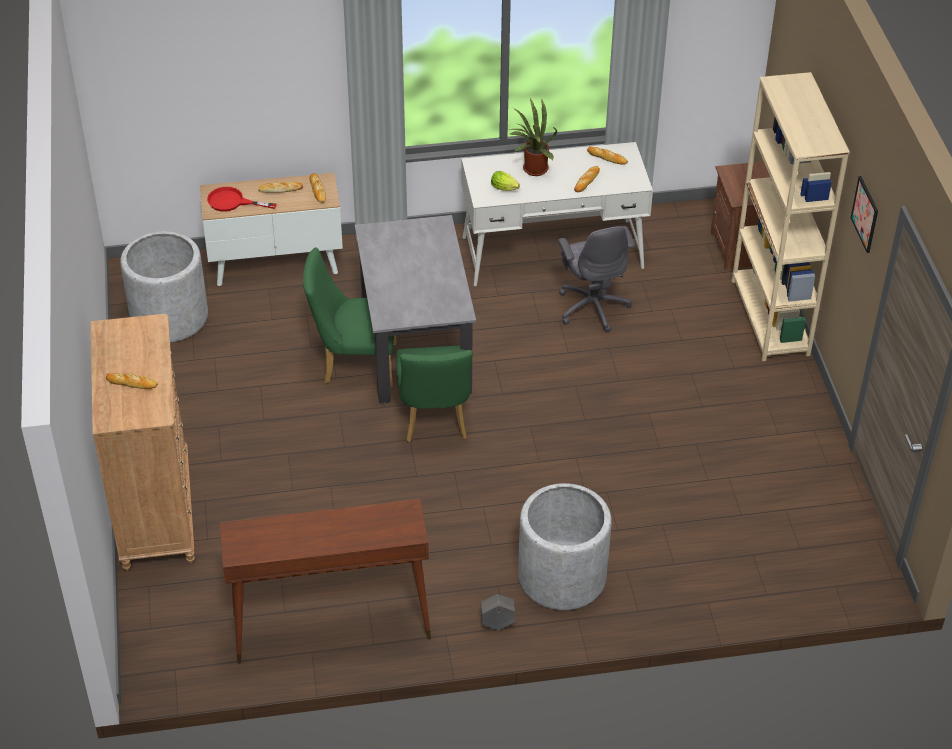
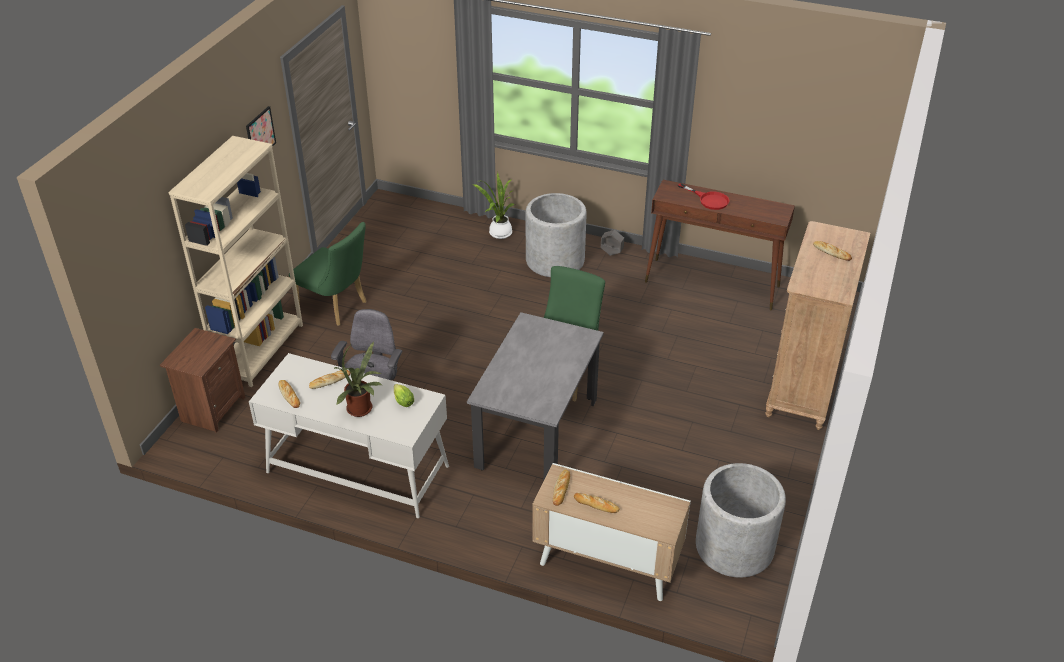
camera: 150 degrees left, 5 degrees down
red frying pan [207,187,277,212] -> red frying pan moved to [678,183,730,210]
green chair [303,247,396,387] -> green chair moved to [289,222,366,326]
none -> potted plant [473,172,515,239]

